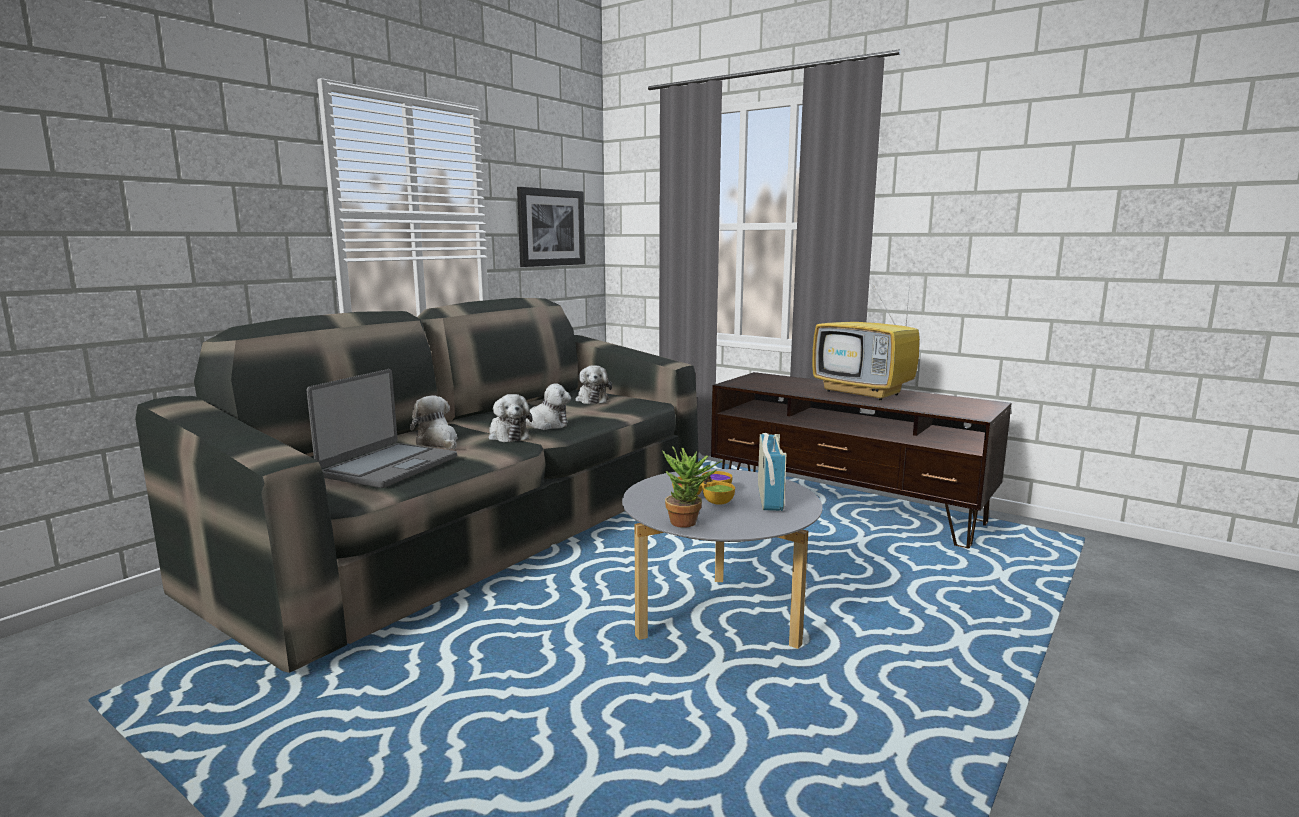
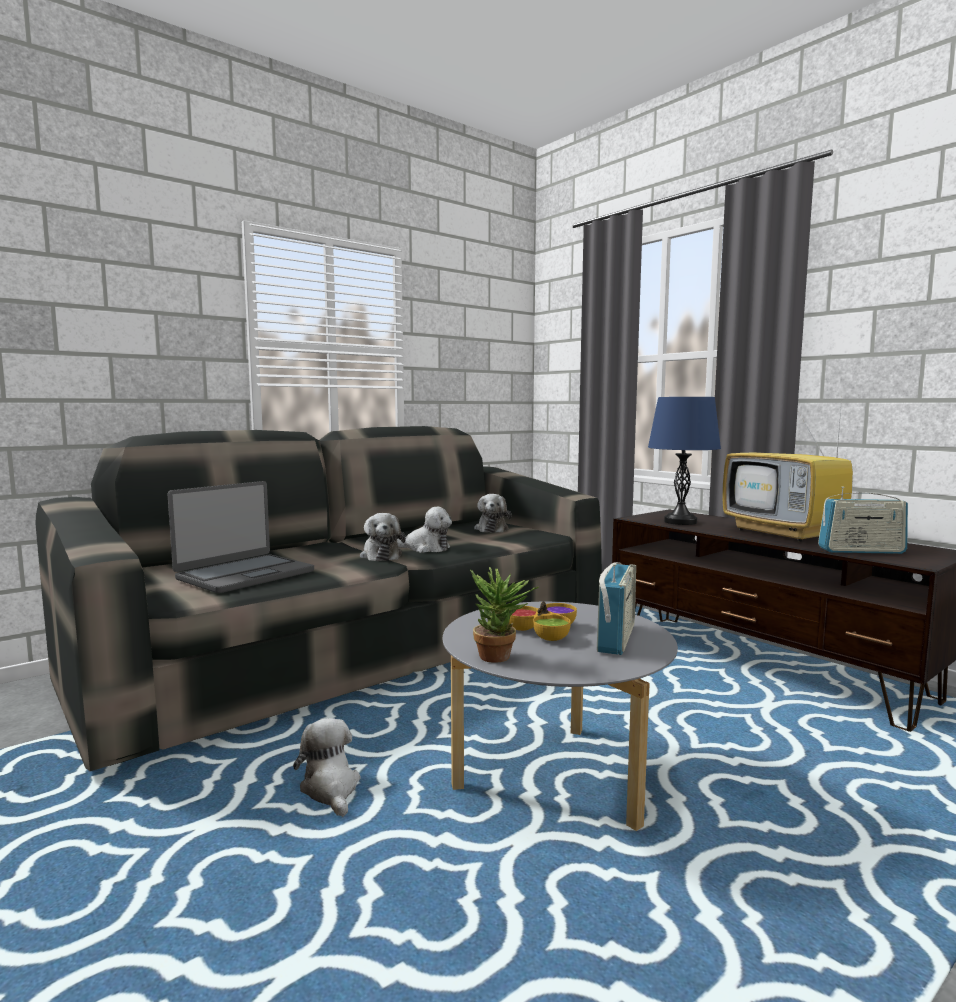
camera: 15 degrees right, 5 degrees down
plush toy [410,395,457,449] -> plush toy moved to [293,718,361,817]
picture [517,187,585,267] -> none
none -> blue table lamp [648,397,721,525]
none -> radio [818,487,908,554]

